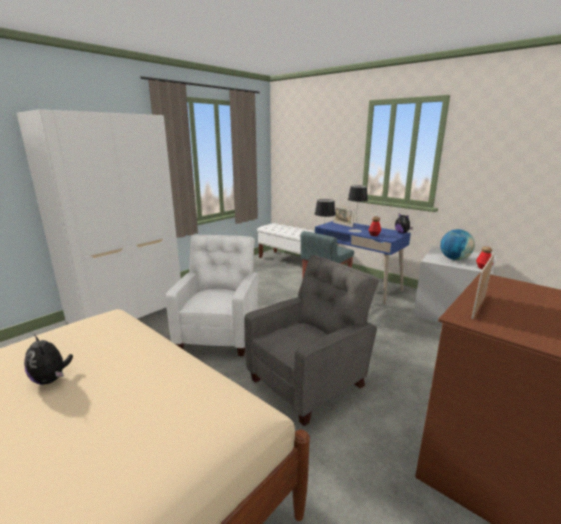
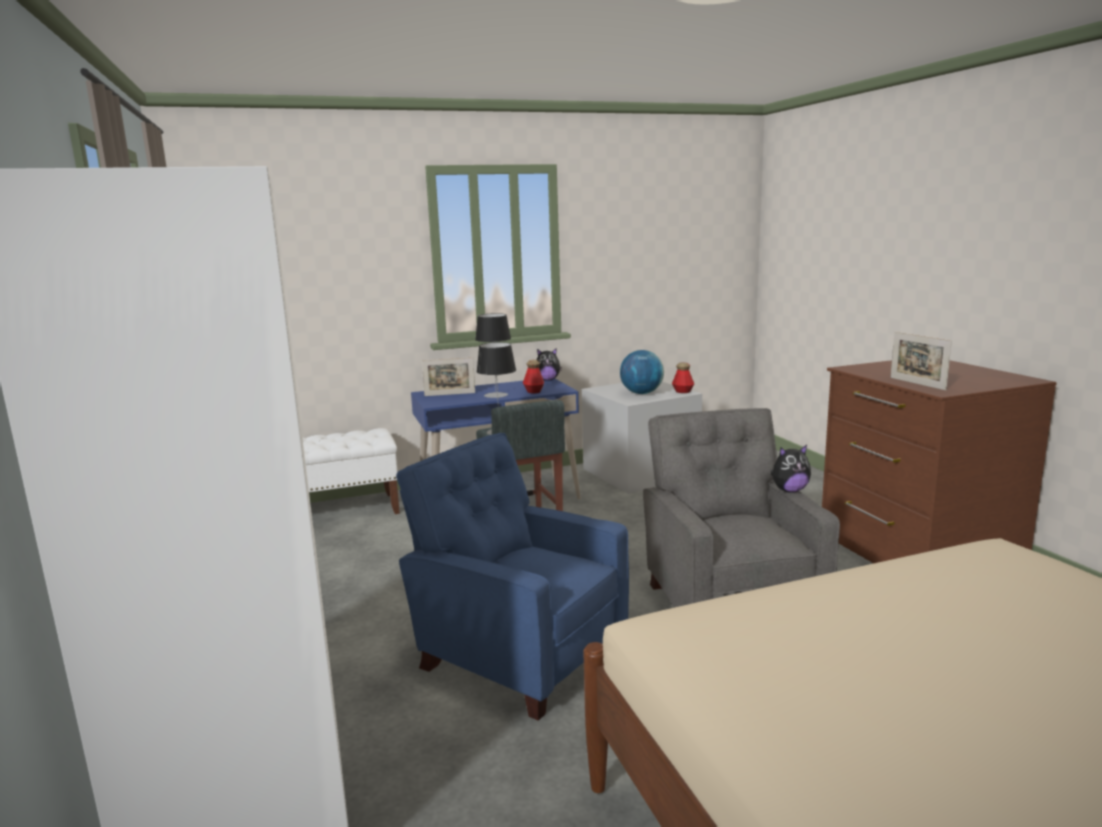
camera: 60 degrees left, 5 degrees down
plush toy [24,334,73,385] -> plush toy moved to [771,445,811,493]
white armchair [165,235,258,356] -> blue armchair [396,433,629,721]

